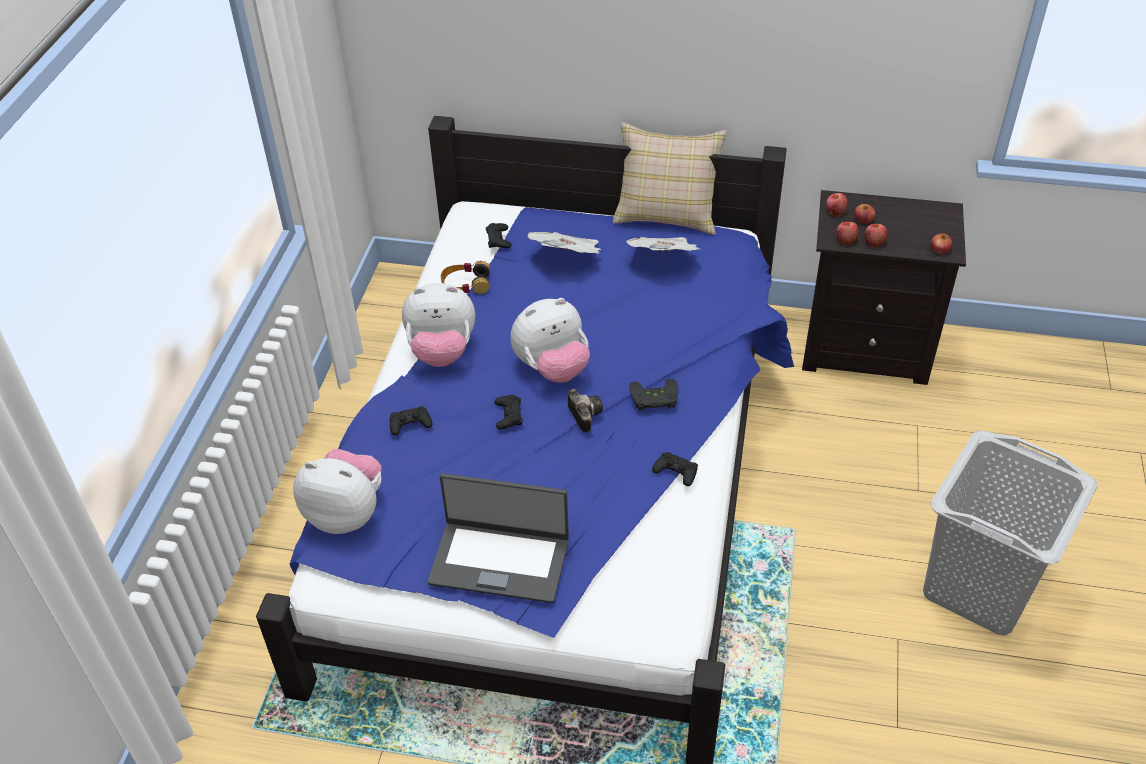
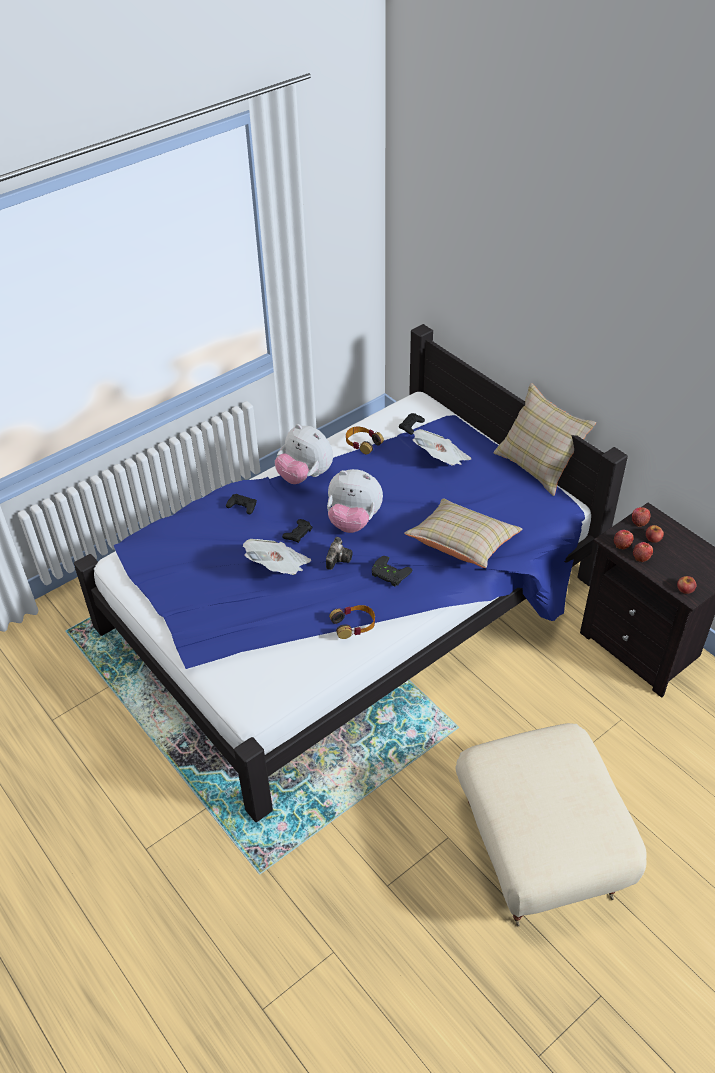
camera: 40 degrees right, 0 degrees up
plush toy [293,449,382,534] -> none
laptop [427,473,569,603] -> none
newspaper [626,237,700,251] -> newspaper moved to [243,539,311,575]
black game controller [652,452,698,486] -> headphones [329,605,375,639]
grey laundry basket [923,431,1097,636] -> beige ottoman [455,723,647,926]
none -> beige pillow [404,499,522,568]

